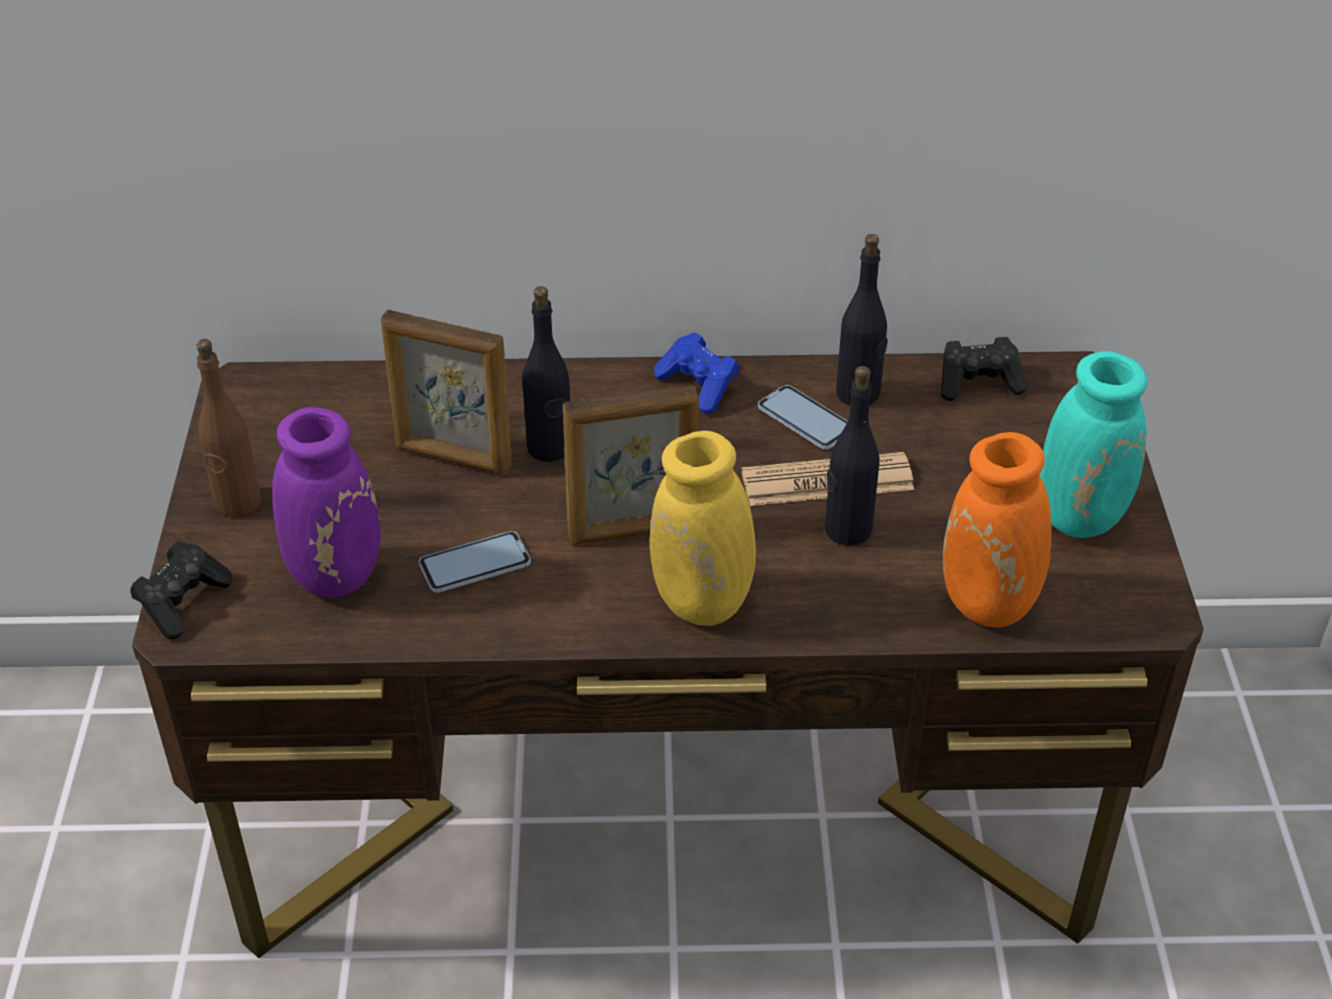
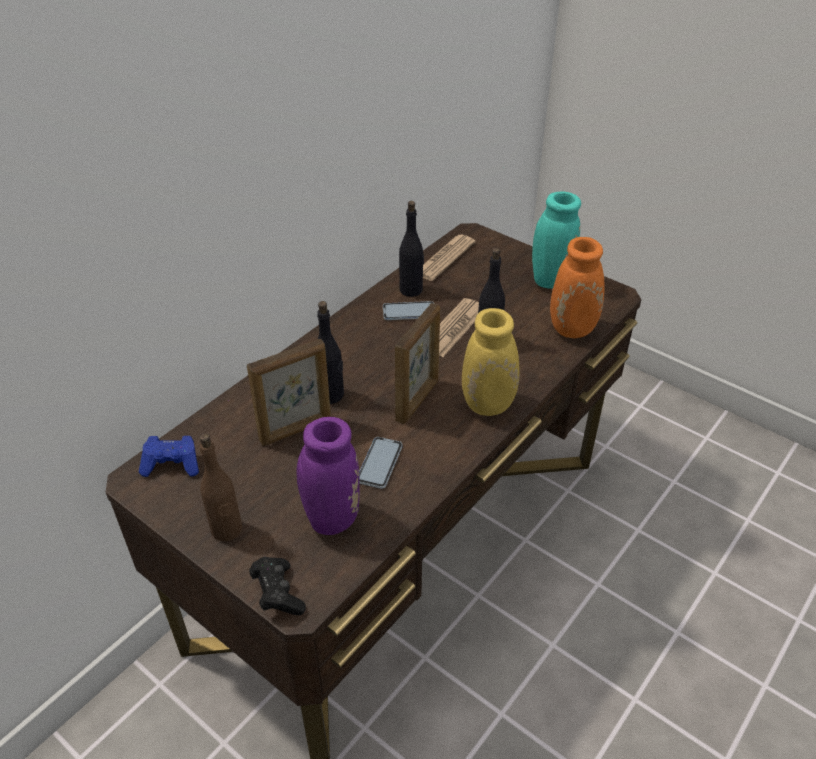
camera: 50 degrees left, 0 degrees up
blue game controller [654,332,739,414] -> blue game controller moved to [139,436,199,477]
black game controller [941,337,1027,401] -> newspaper [423,235,475,281]

